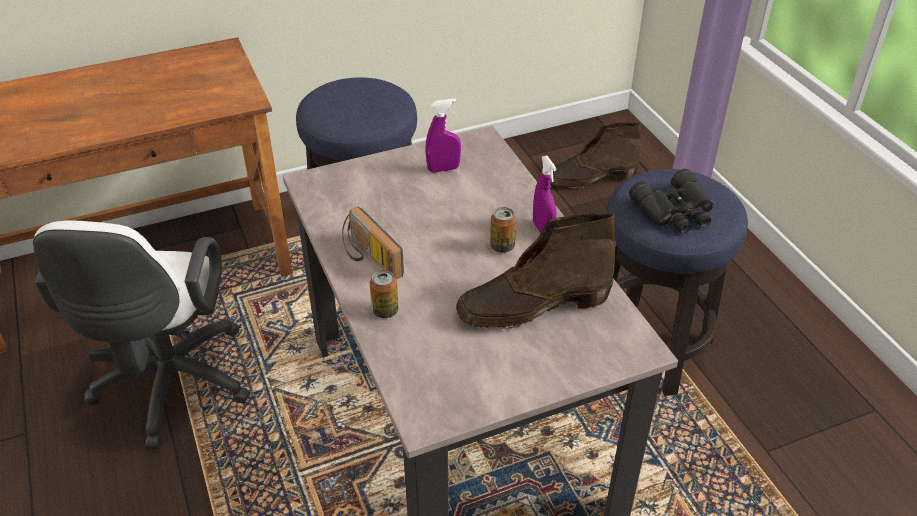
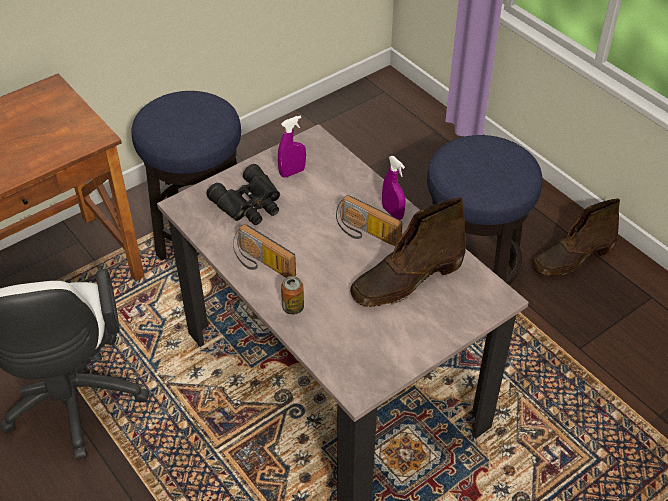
camera: 15 degrees left, 5 degrees up
can [490,207,516,253] -> radio [336,195,403,246]
brown boot [550,122,641,189] -> brown boot moved to [532,199,620,276]
black binoculars [629,169,714,234] -> black binoculars moved to [206,164,280,225]

